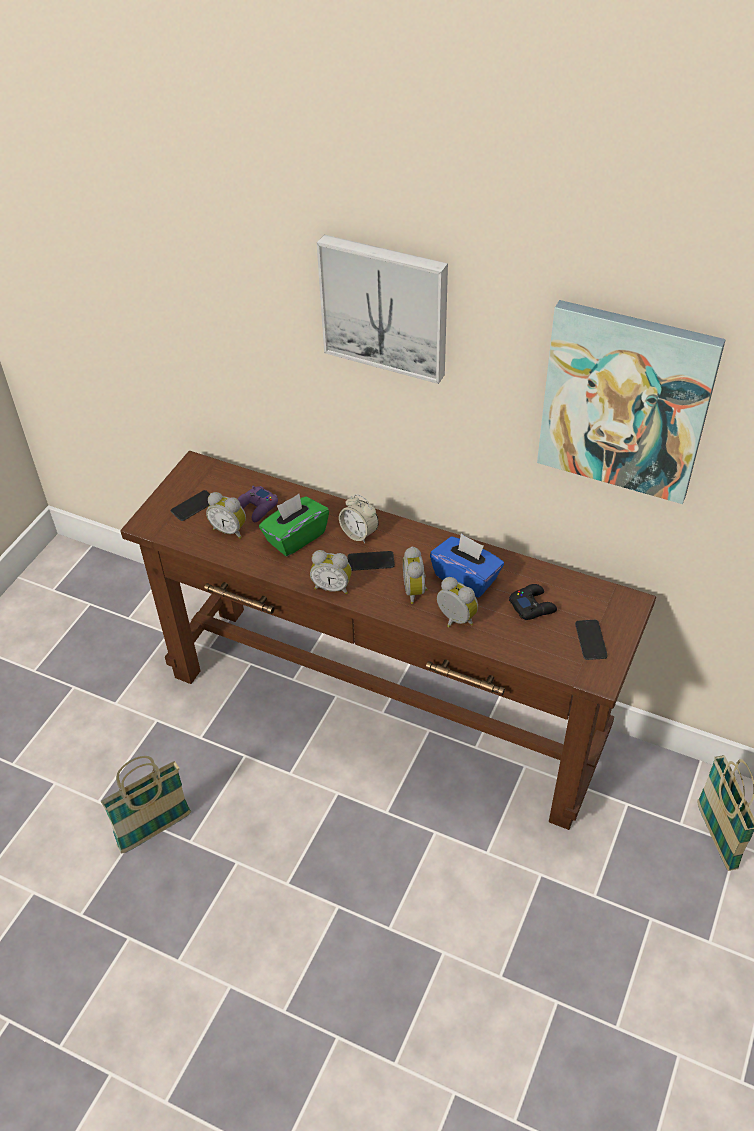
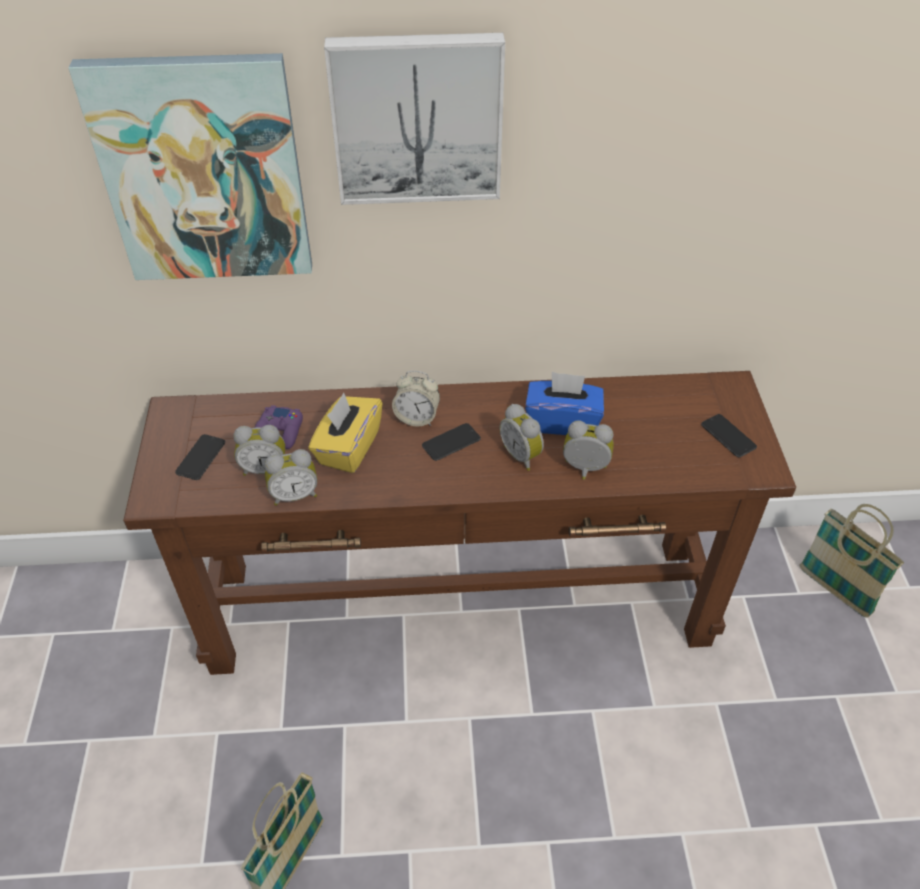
camera: 30 degrees left, 0 degrees up
green tissue box [259,494,329,557] -> yellow tissue box [308,393,382,473]
alarm clock [310,550,352,594] -> alarm clock moved to [264,449,317,506]
black game controller [509,584,557,620] -> none
picture [537,300,726,504] -> picture moved to [68,53,312,280]

